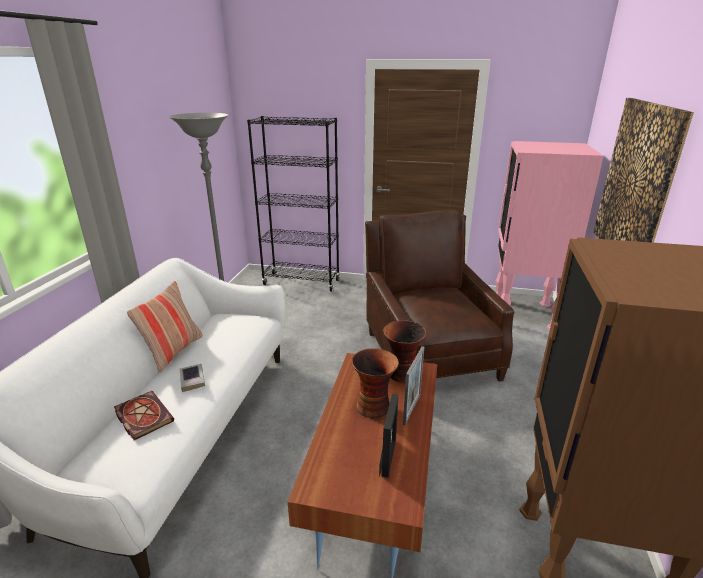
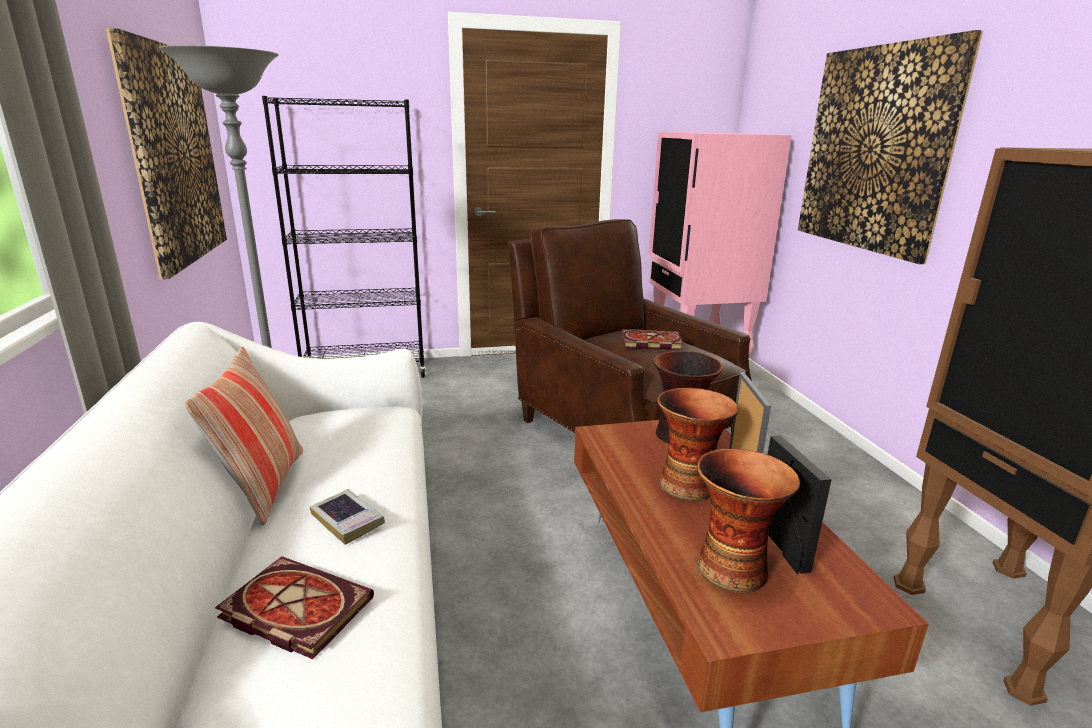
camera: 25 degrees left, 5 degrees down
none -> picture [106,28,227,279]
none -> book [622,329,683,350]
none -> vase [696,449,800,593]

